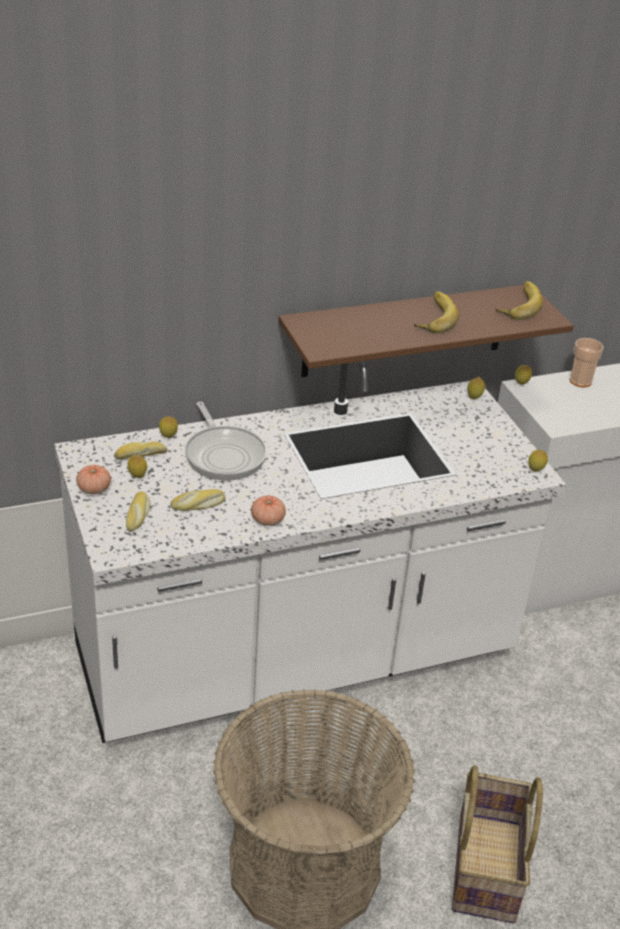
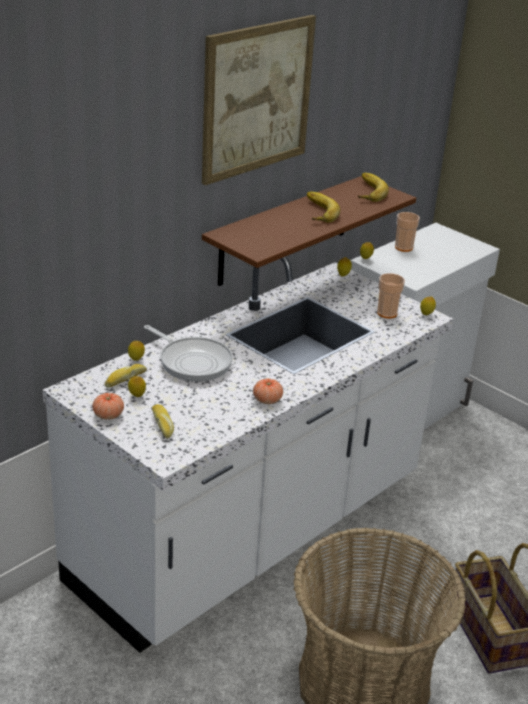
camera: 25 degrees left, 5 degrees down
bread [171,489,226,511] -> none
none -> picture [202,15,316,185]
none -> cup [377,273,405,319]

